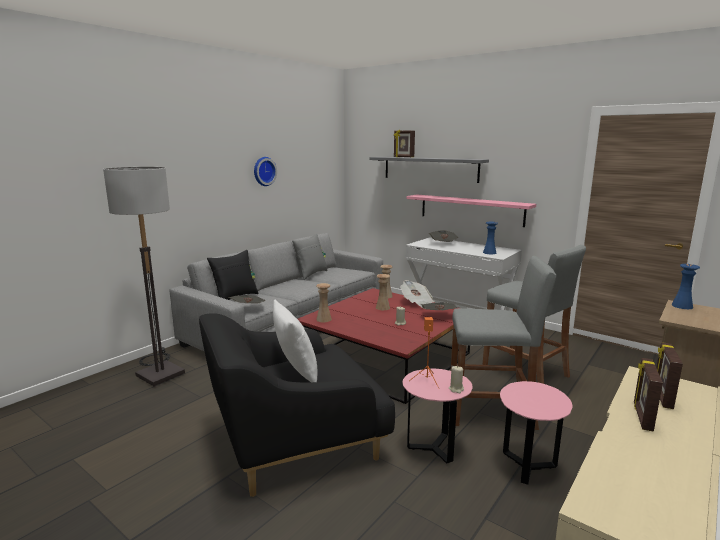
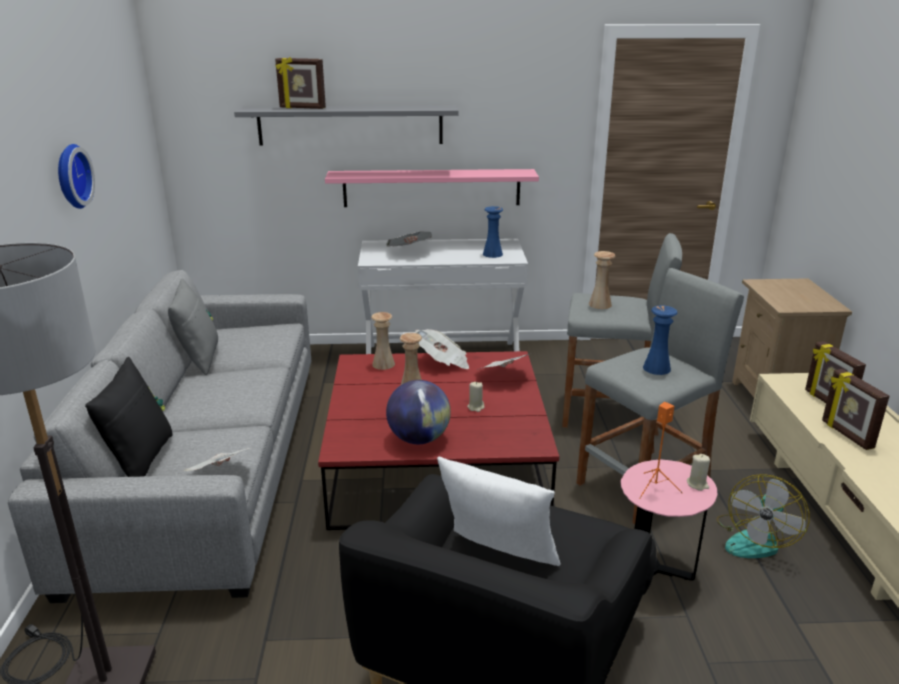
camera: 40 degrees left, 10 degrees up
beige vase [316,283,332,322] -> beige vase moved to [589,251,616,309]
pink side table [500,381,573,485] -> fan [716,474,809,558]
blue vase [672,264,700,309] -> blue vase moved to [643,305,677,375]
none -> globe [386,380,451,444]

